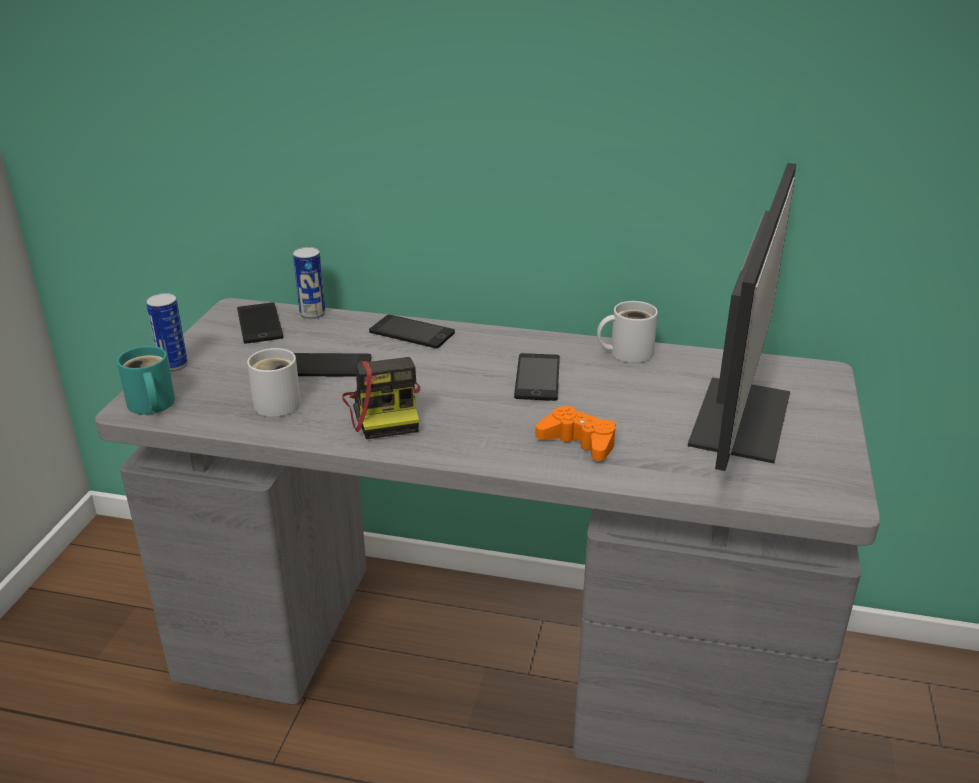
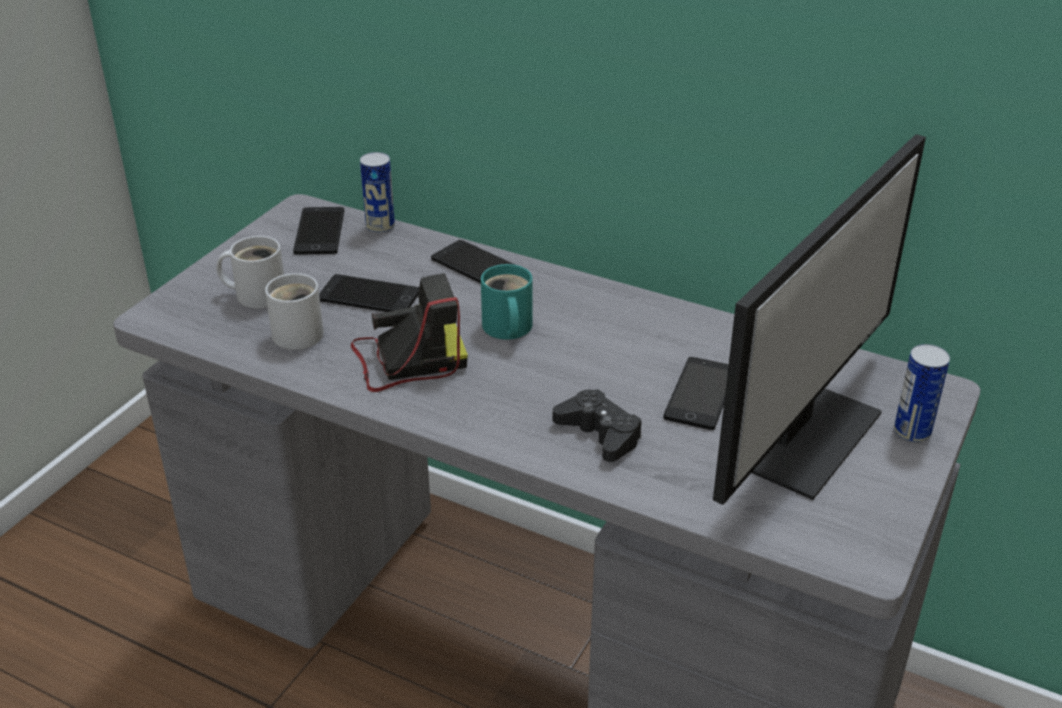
camera: 15 degrees right, 5 degrees up
turquoise mug [117,346,175,415] -> turquoise mug moved to [481,264,533,340]
can [146,293,188,372] -> can moved to [894,344,950,443]
camera [342,357,421,439] -> camera turned 105 degrees counterclockwise [351,273,468,392]
phone [514,353,560,401] -> phone moved to [663,357,729,430]
orange game controller [535,405,616,461] -> black game controller [553,389,642,462]
white mug [597,301,658,363] -> white mug moved to [216,236,284,308]

